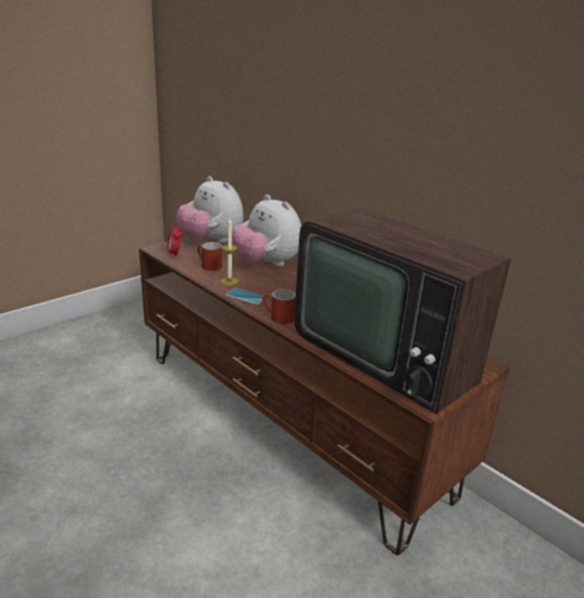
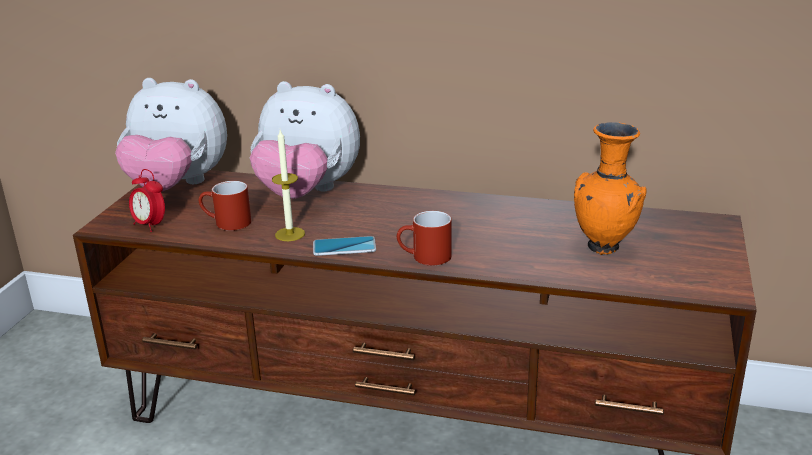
camera: 30 degrees left, 0 degrees up
television [294,208,511,414] -> orange vase [574,122,647,255]

